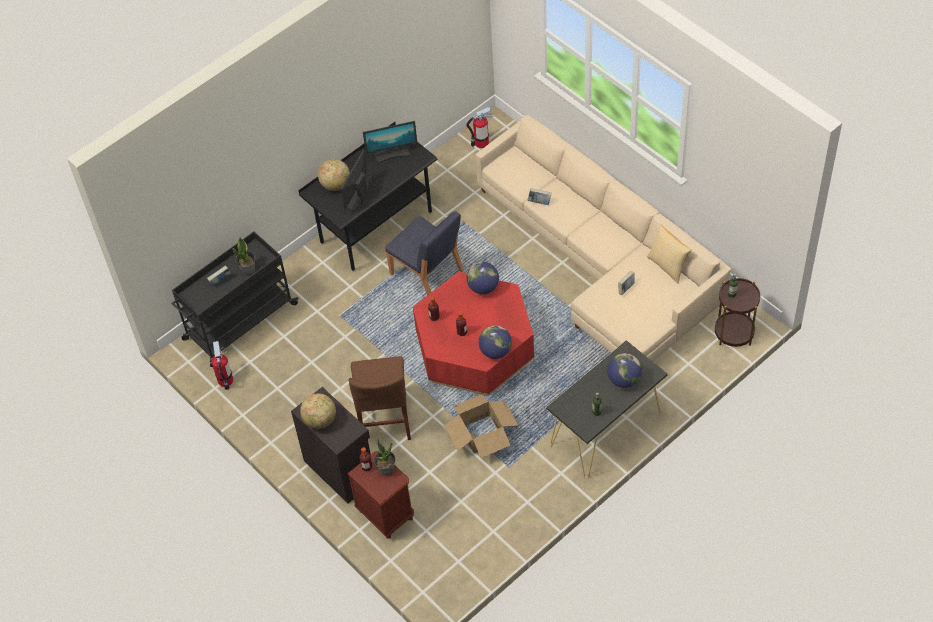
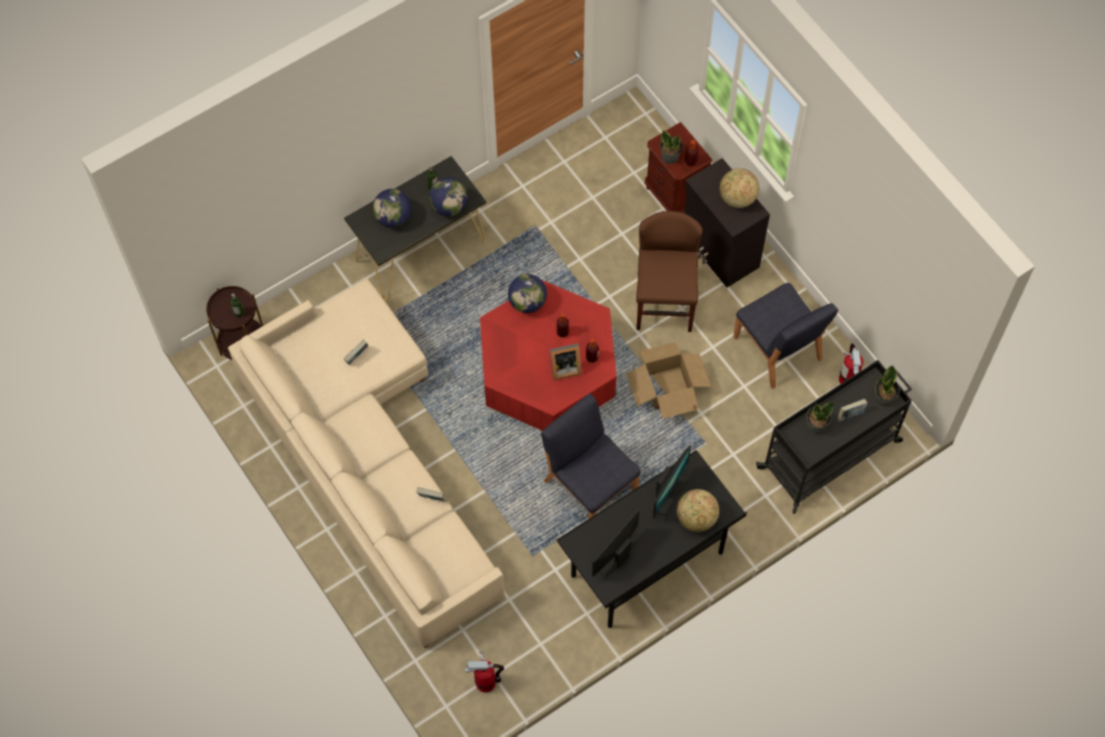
camera: 175 degrees left, 10 degrees up
monitor [363,121,417,163] -> monitor turned 45 degrees counterclockwise [592,508,640,577]
cardboard box [444,394,518,458] -> cardboard box moved to [626,342,712,419]
globe [467,262,499,294] -> globe moved to [429,177,468,216]
pillow [647,224,692,284] -> none
none -> picture frame [549,343,582,380]
none -> blue chair [733,283,838,389]
none -> potted plant [875,366,900,406]

